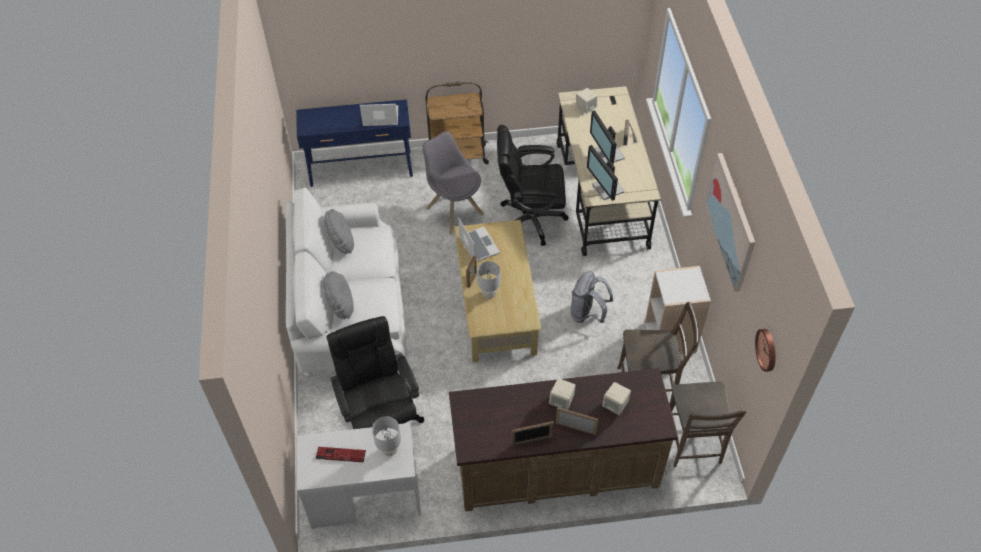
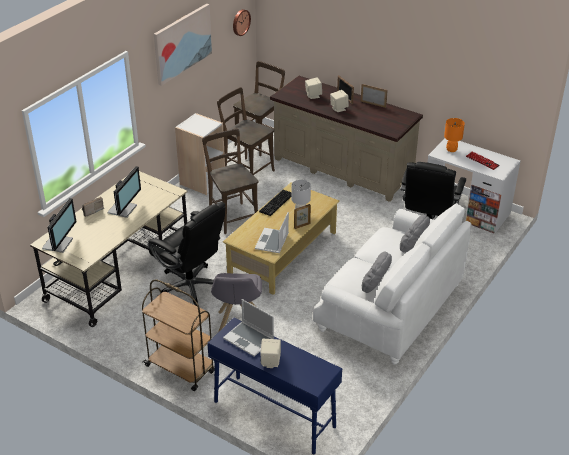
camera: 140 degrees left, 15 degrees down
grey table lamp [372,417,401,456] -> orange table lamp [444,118,465,152]
grey backpack [571,271,613,323] -> brown chair [202,129,258,234]
beige speaker [576,88,598,115] -> beige speaker moved to [261,339,281,368]
monitor [587,145,624,201] -> monitor moved to [42,198,77,253]
none -> keyboard [259,190,291,216]

